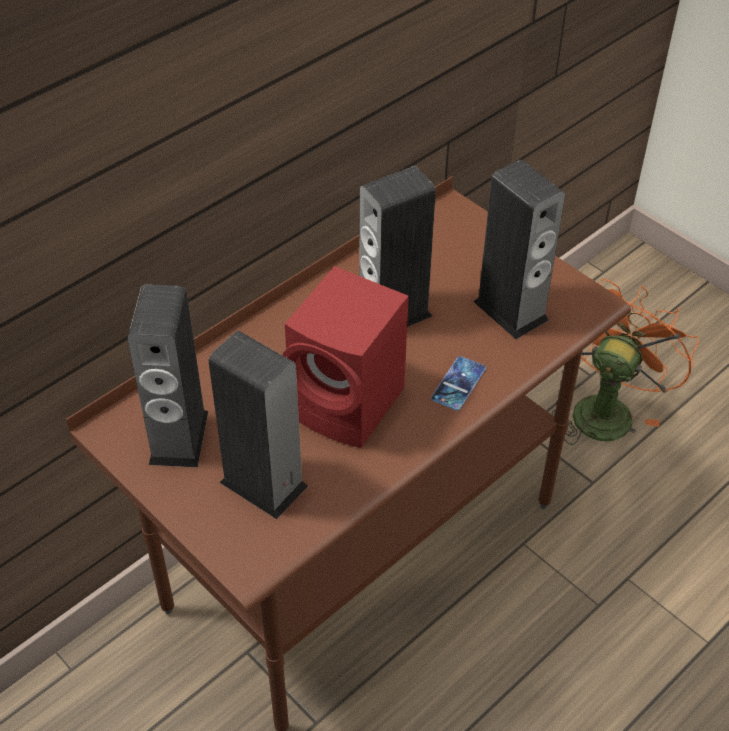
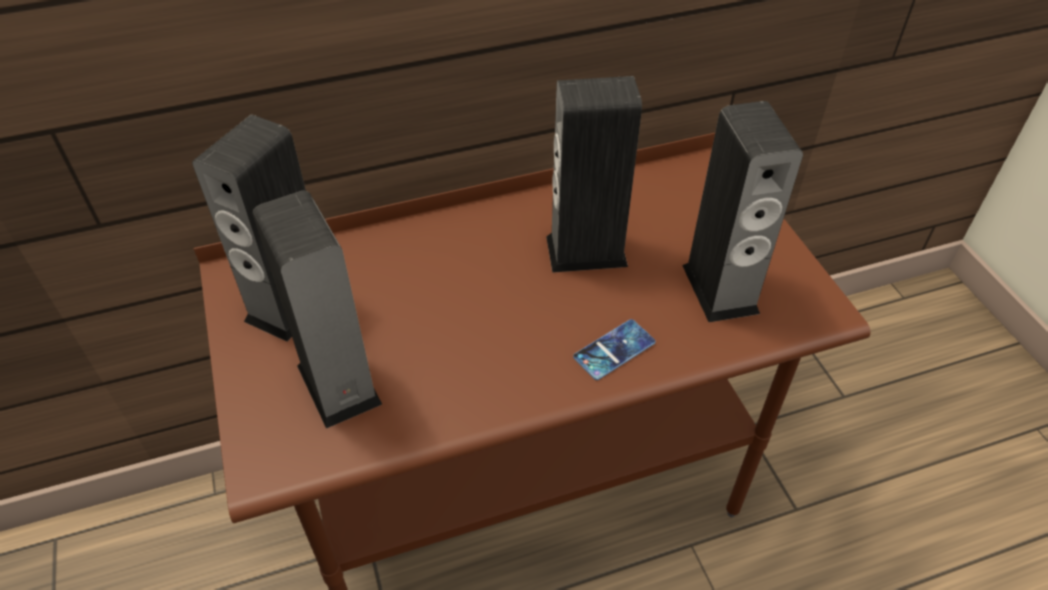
camera: 25 degrees right, 0 degrees up
red speaker [282,266,409,448] -> none
orange fan [552,279,699,445] -> none

